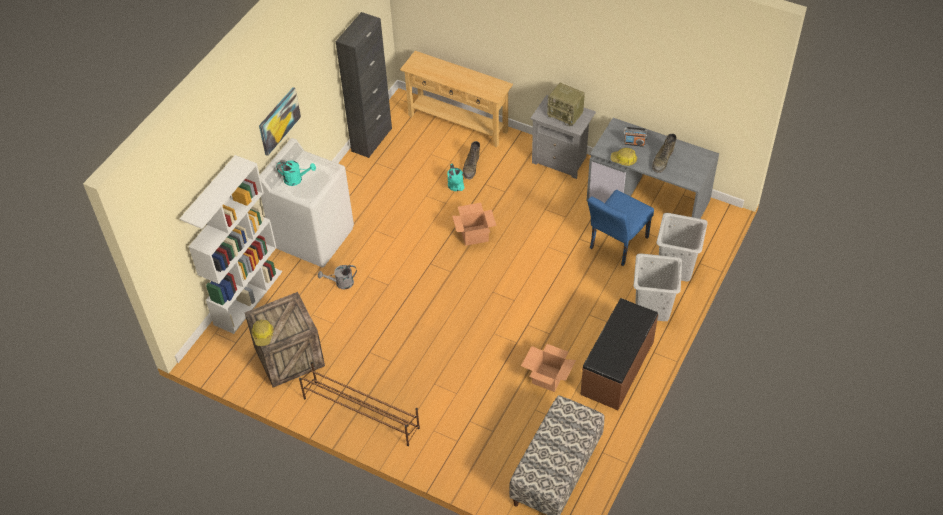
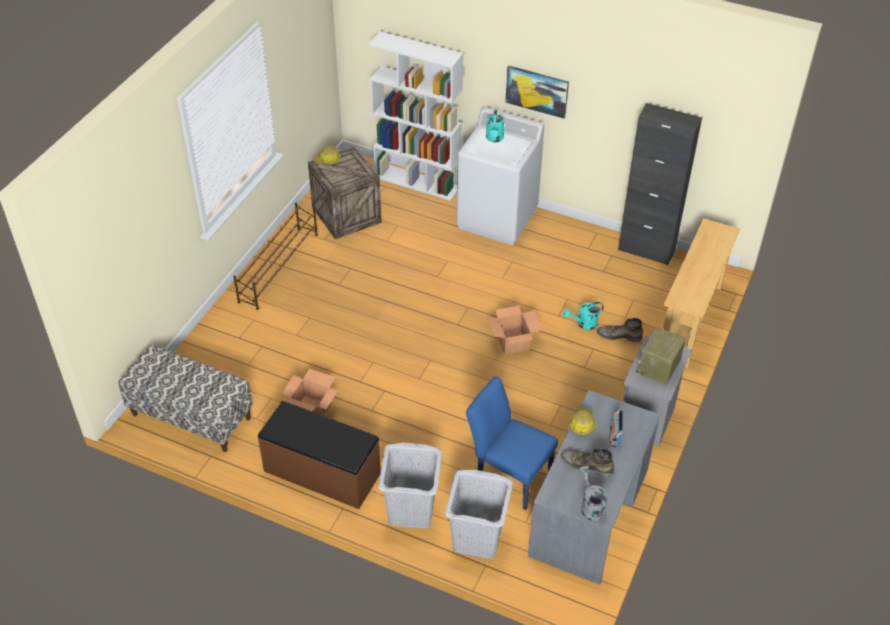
camera: 85 degrees right, 5 degrees down
grey watering can [318,265,357,290] -> grey watering can moved to [579,465,608,521]

